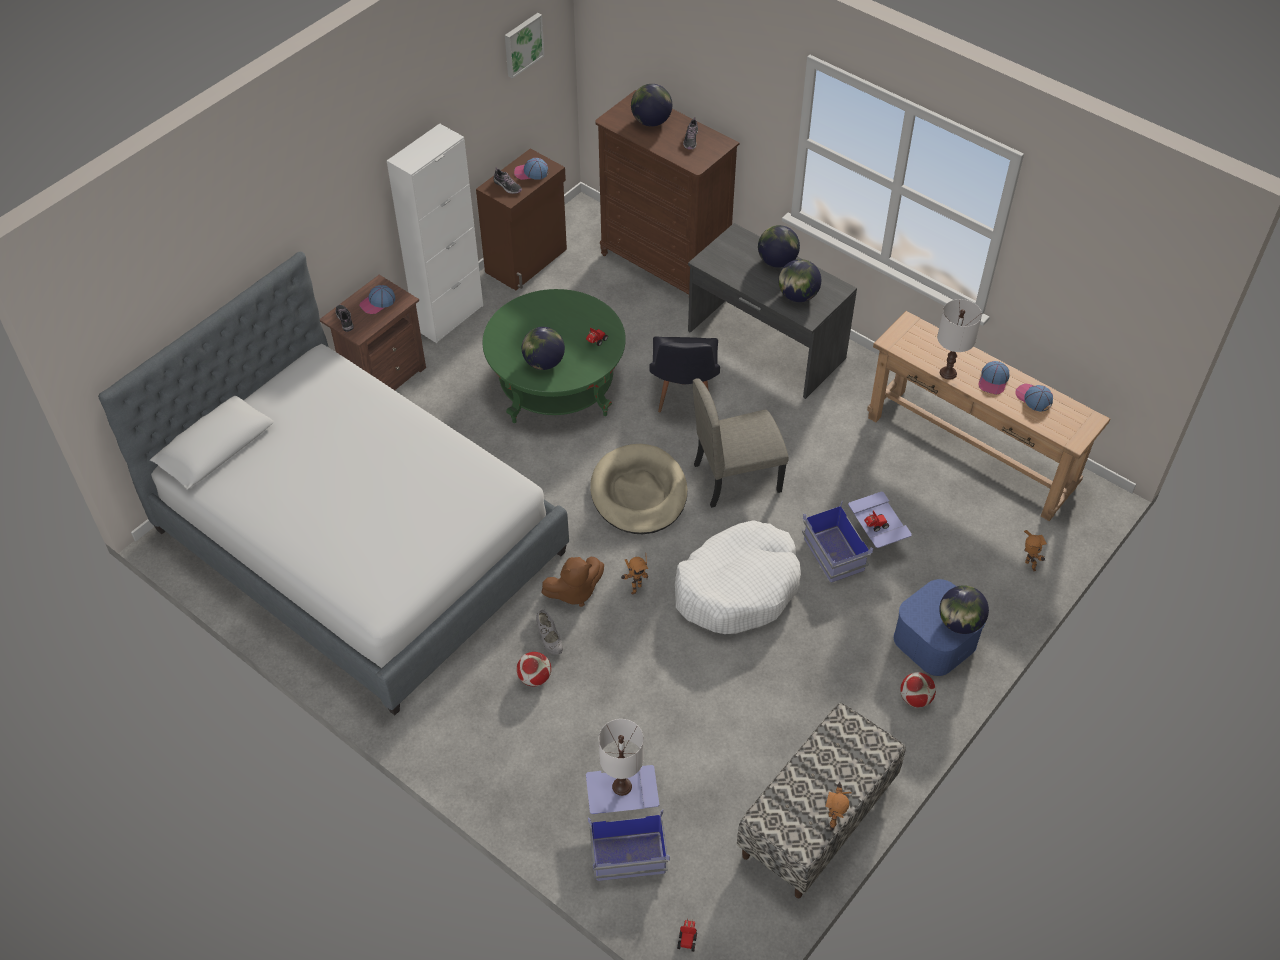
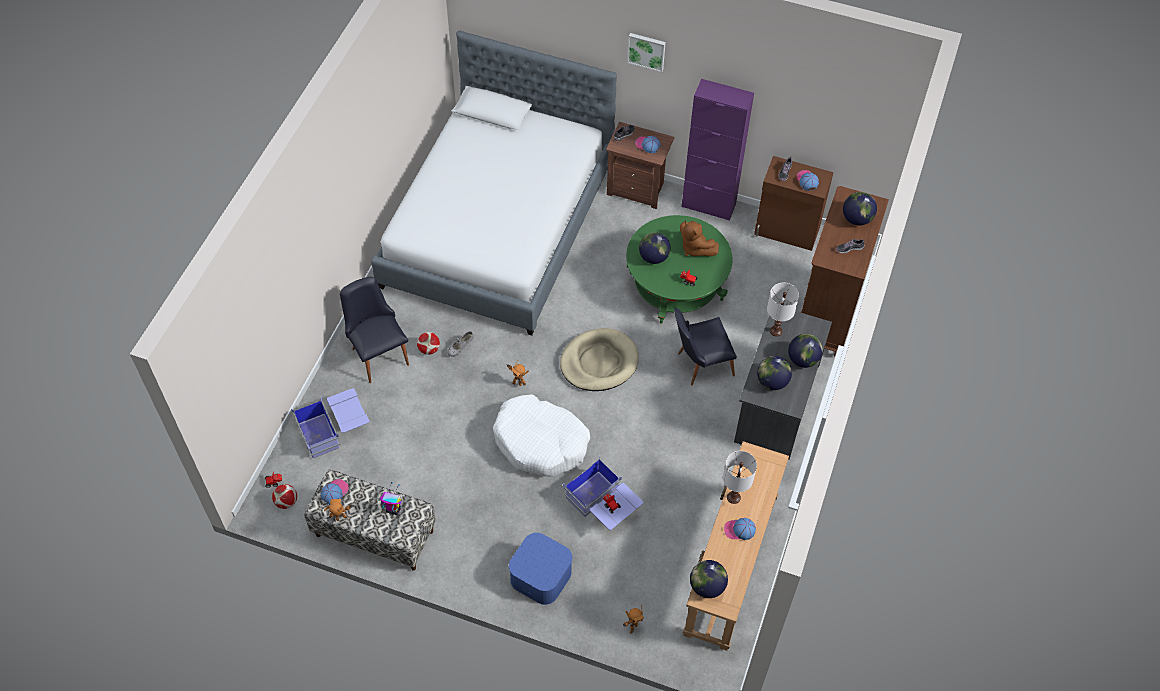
camera: 70 degrees right, 5 degrees up
white cabinet [387,123,483,343] -> purple cabinet [681,79,754,221]
picture [505,13,544,79] -> picture moved to [627,33,666,72]
brown plush toy [541,557,604,607] -> brown plush toy moved to [680,220,719,256]
white table lamp [599,719,644,796] -> white table lamp moved to [767,282,799,337]
beige chair [693,378,789,508] -> none
football [900,672,936,707] -> football moved to [272,484,297,509]
globe [939,585,989,634] -> globe moved to [690,560,728,598]
cap [1015,383,1053,412] -> cap moved to [320,479,349,505]
none -> black chair [340,277,409,383]
none -> toy robot [380,482,402,515]

